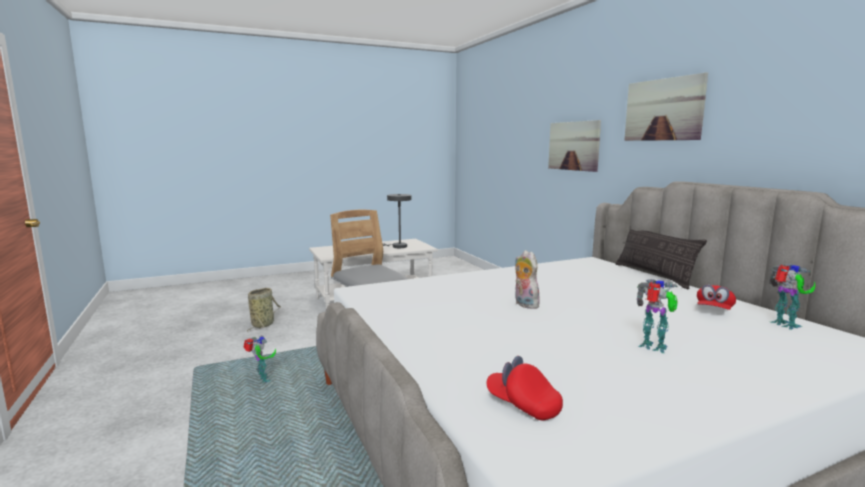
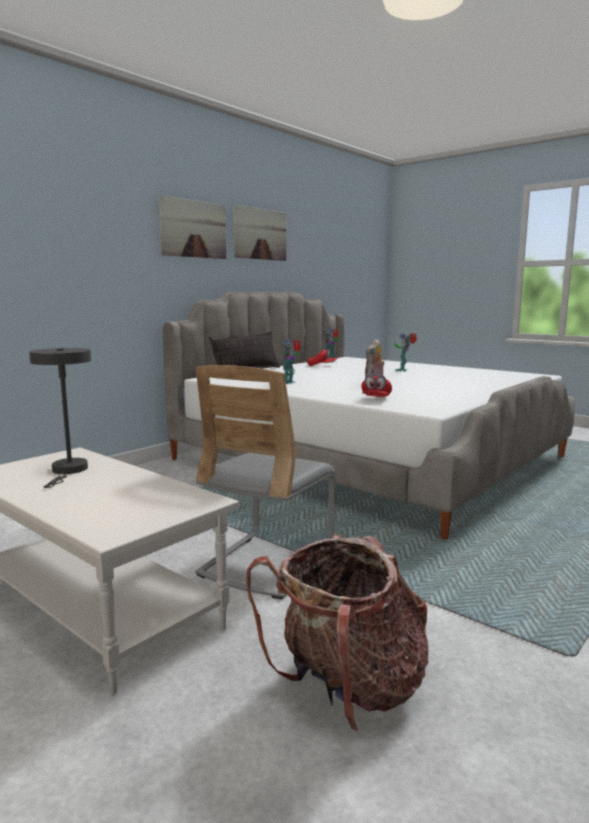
camera: 115 degrees left, 0 degrees up
toy robot [243,335,276,383] -> toy robot moved to [280,340,301,384]
basket [247,288,281,332] -> backpack [246,534,428,732]
red cap [487,356,563,421] -> red cap moved to [361,375,392,397]
picture [548,120,601,172] -> picture moved to [233,205,286,261]

